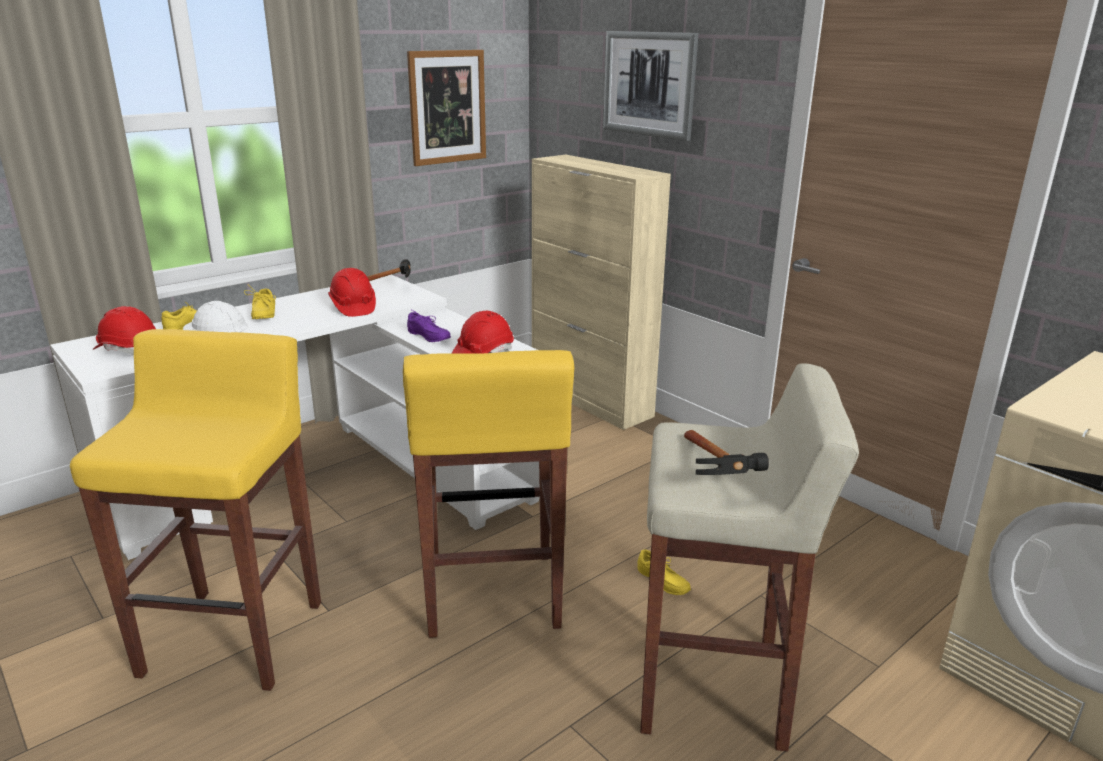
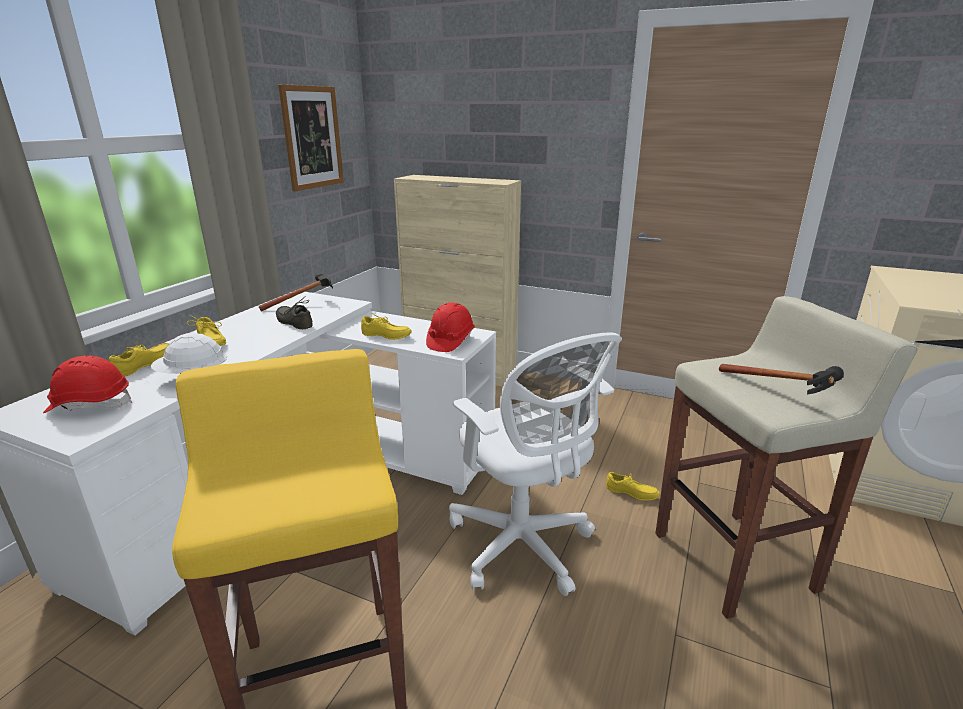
camera: 25 degrees left, 0 degrees up
red hard hat [328,268,376,317] -> grey shoe [276,296,313,329]
yellow stool [403,350,574,638] -> white office chair [449,332,622,596]
purple shoe [407,310,451,342] -> yellow shoe [361,313,412,340]
picture [603,31,699,141] -> none

